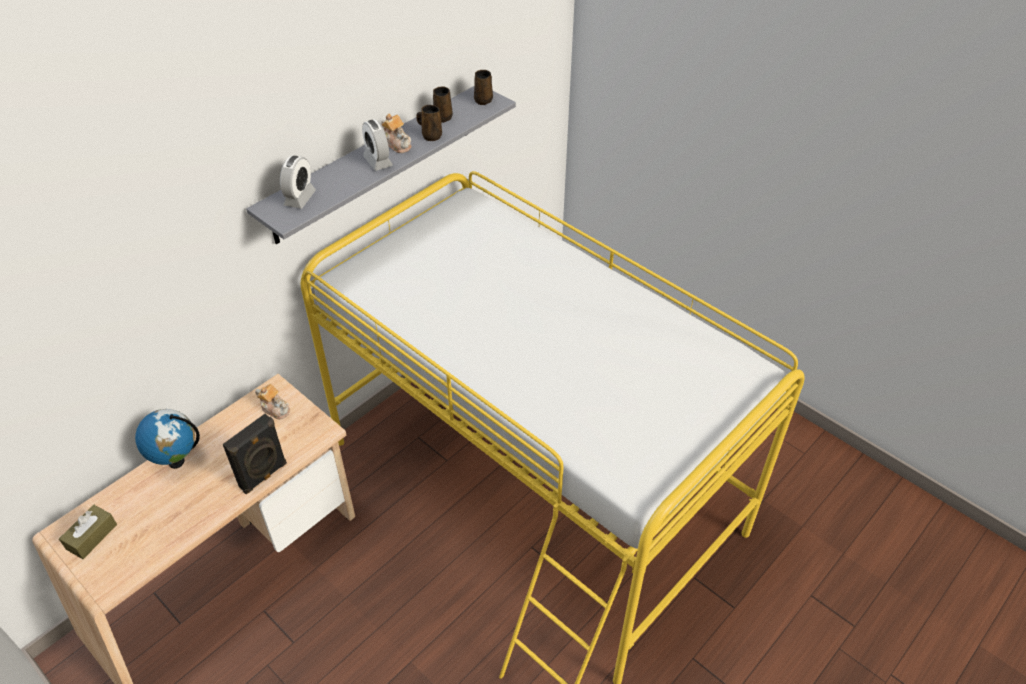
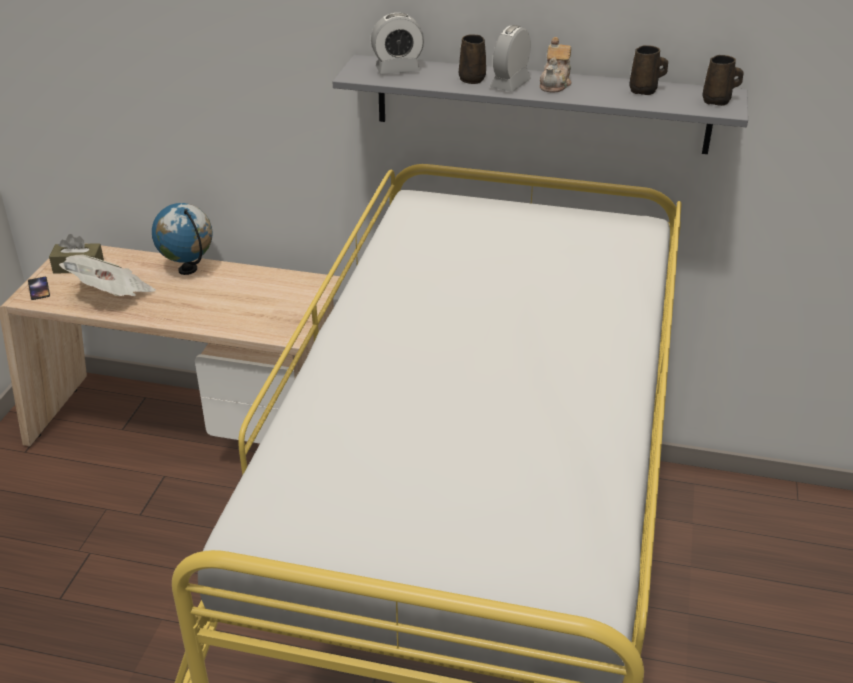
camera: 60 degrees right, 10 degrees down
black speaker [223,414,287,494] -> none
teapot [255,384,290,419] -> none
brown mug [416,105,442,141] -> brown mug moved to [459,34,486,84]
none -> phone [28,277,50,300]
none -> newspaper [59,255,156,296]

